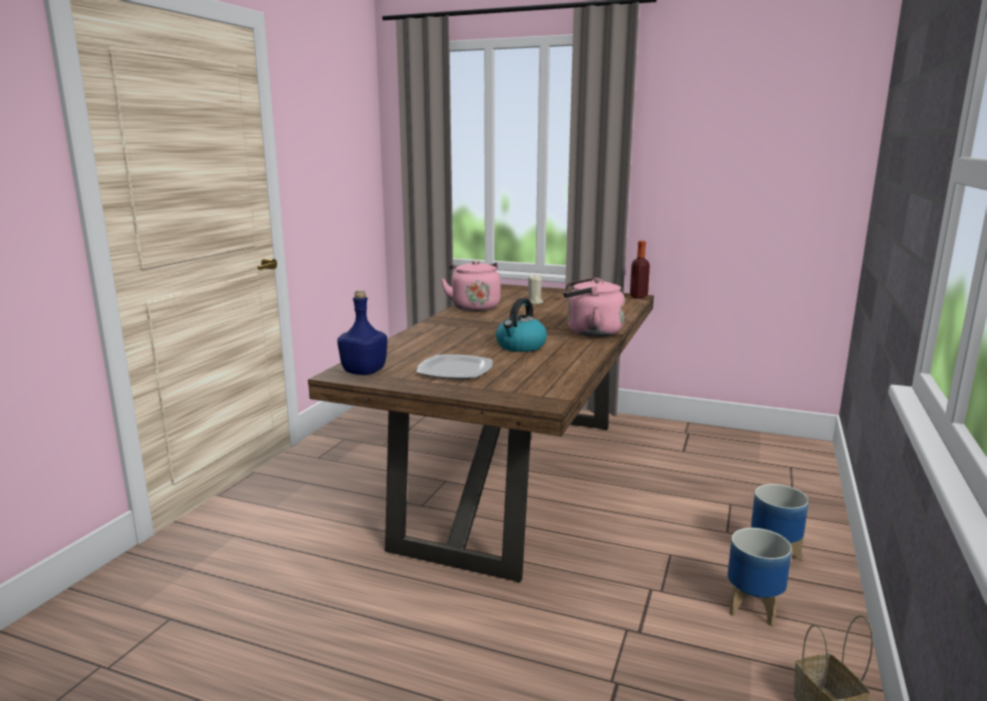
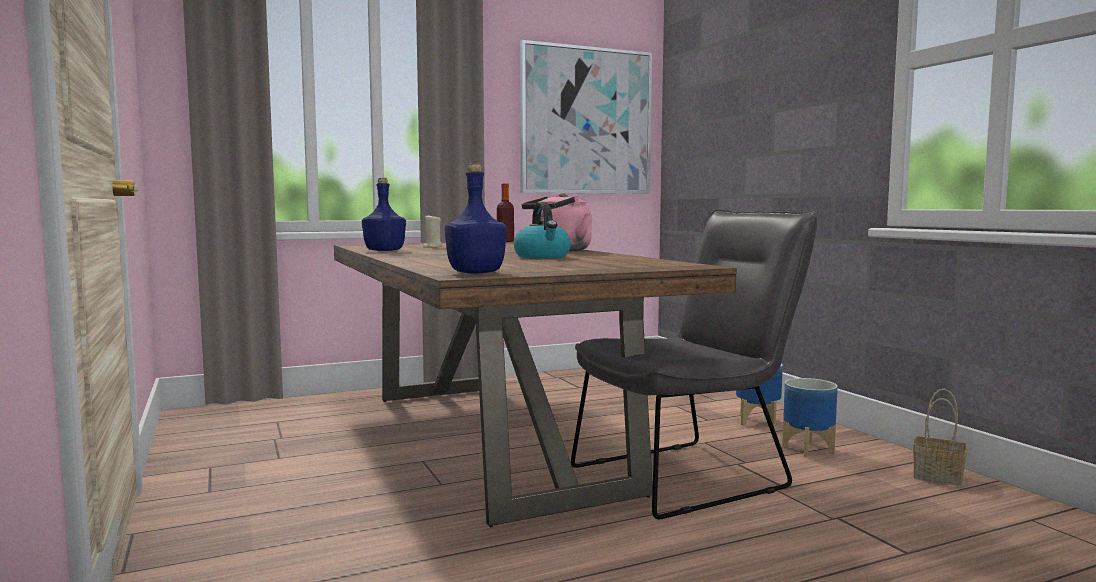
camera: 45 degrees left, 10 degrees down
plate [417,354,493,379] -> none
pink kettle [441,260,500,311] -> blue bottle [362,178,406,251]
none -> picture [520,40,652,194]
none -> grey chair [571,209,817,519]

